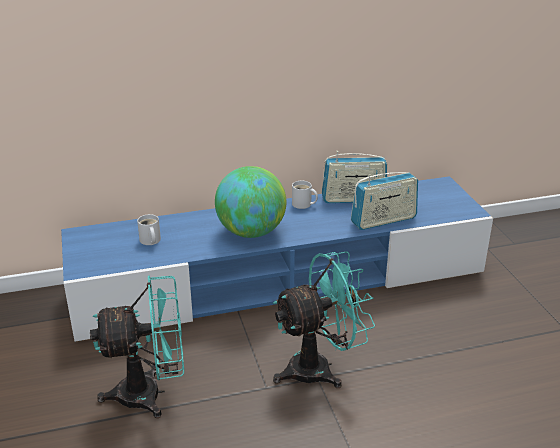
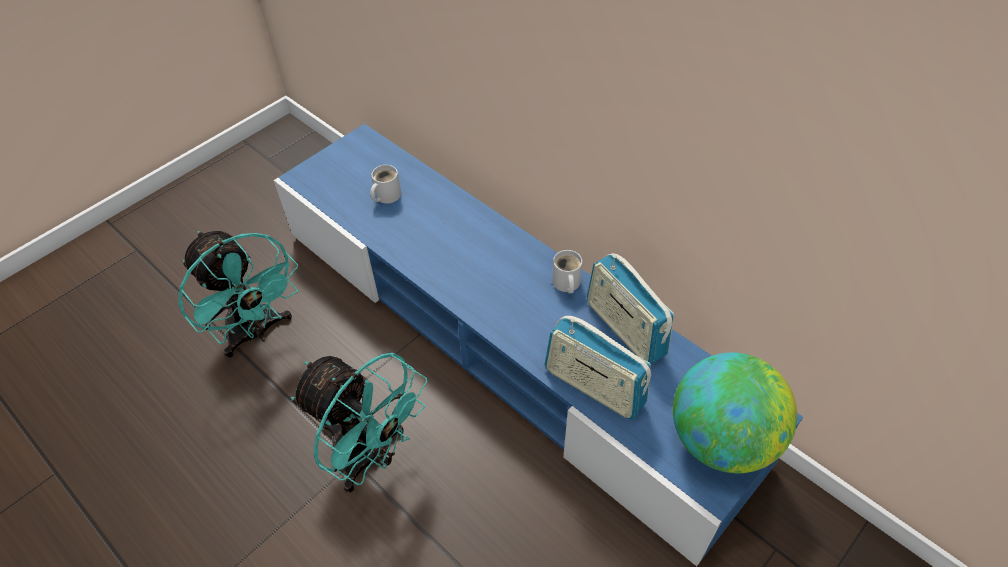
camera: 60 degrees right, 20 degrees up
globe [215,166,286,238] -> globe moved to [673,353,797,473]

